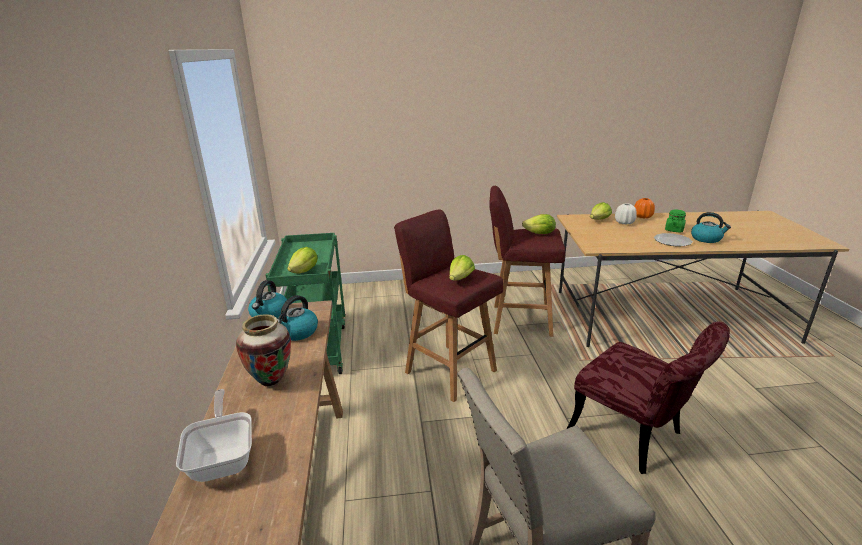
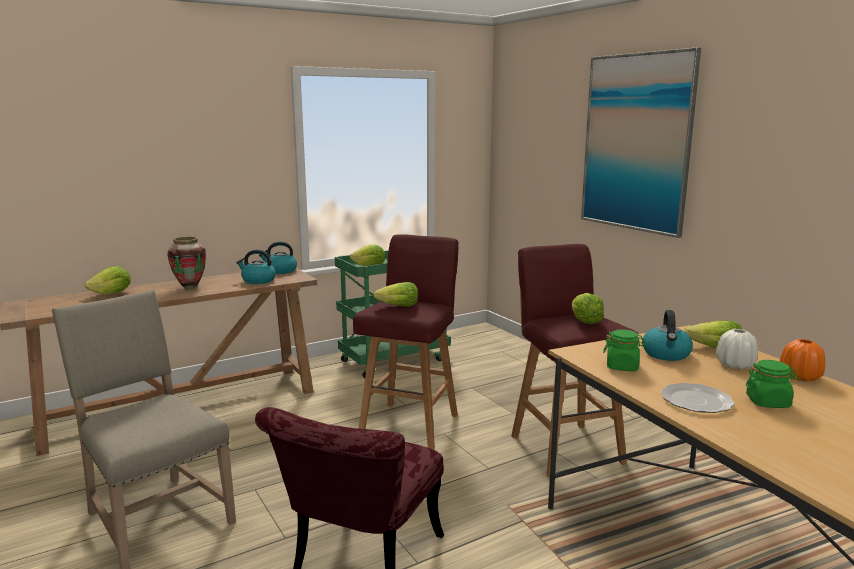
camera: 65 degrees right, 10 degrees down
frying pan [176,389,252,482] -> lettuce [84,266,131,294]
kettle [691,212,731,243] -> kettle moved to [643,310,693,361]
none -> picture [581,47,701,238]
none -> green jar [603,329,646,371]

